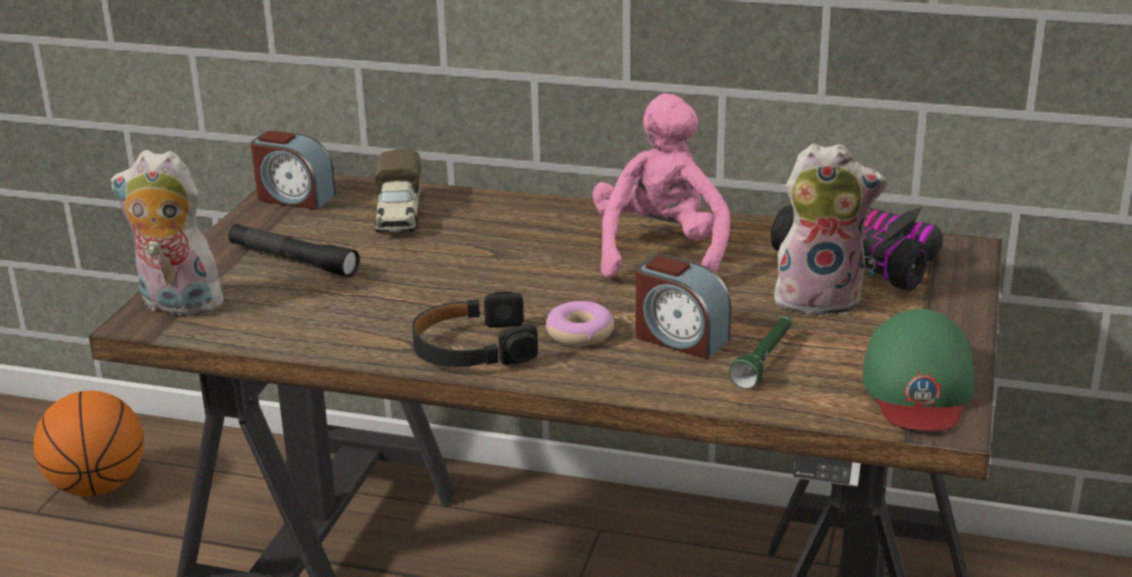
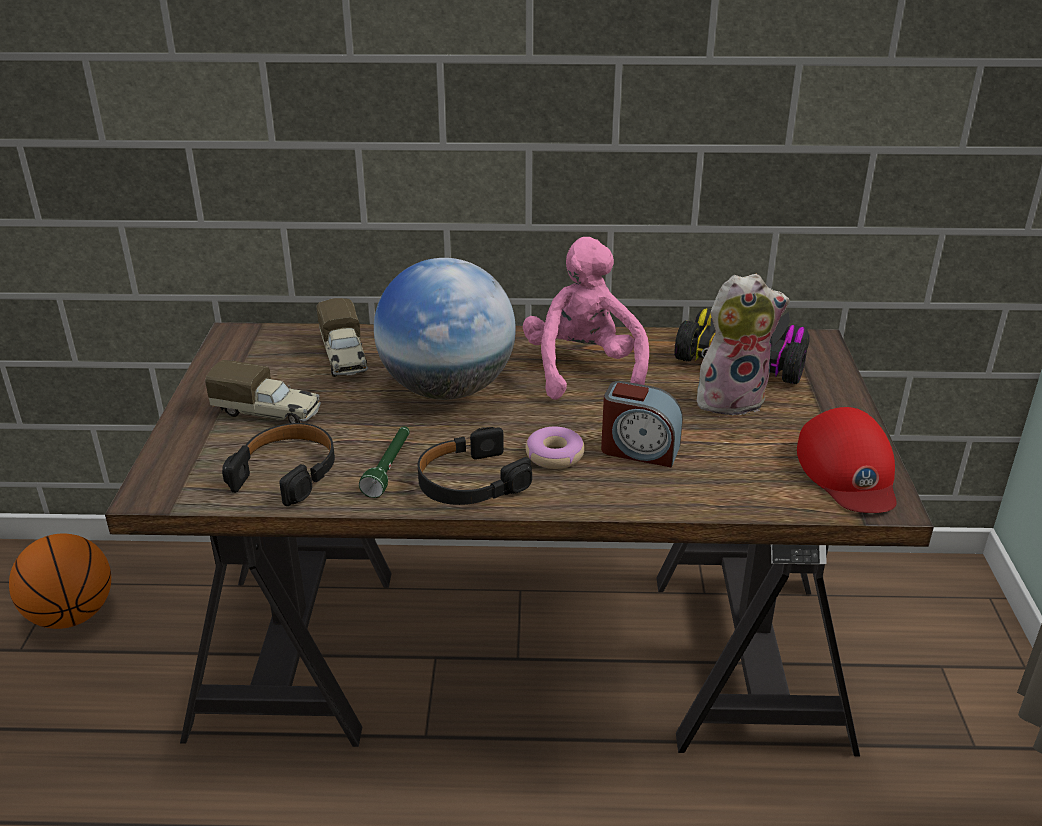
camera: 15 degrees left, 5 degrees up
plush toy [111,150,227,316] -> none
black flashlight [228,224,360,277] -> toy truck [205,360,321,423]
alarm clock [251,131,336,210] -> none
green flashlight [729,316,792,389] -> green flashlight moved to [359,426,410,498]
green cap [863,309,974,431] -> red cap [797,407,897,513]
none -> black headphones [222,423,335,506]
none -> globe [374,258,516,400]

